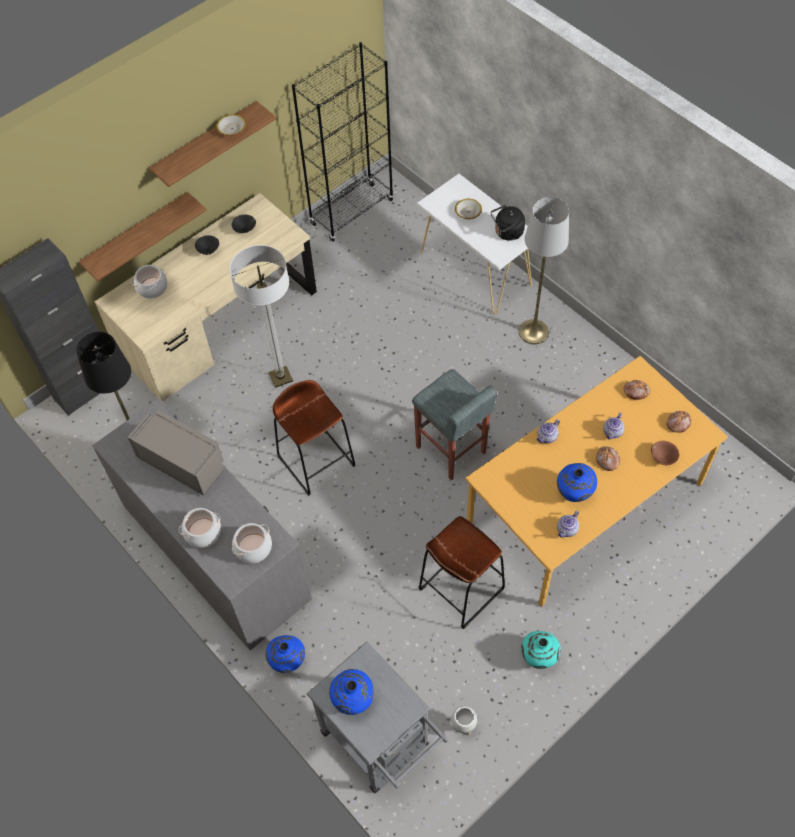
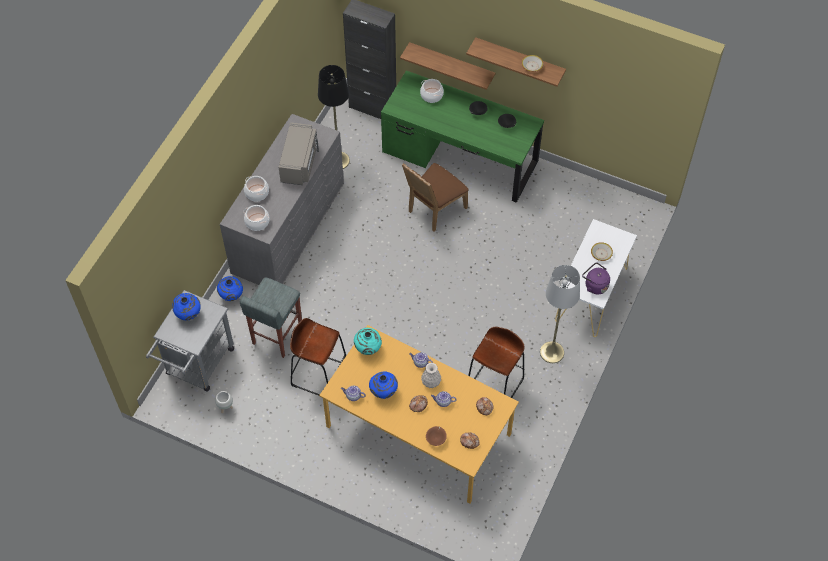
camera: 65 degrees right, 0 degrees up
beige desk [95,193,317,401] -> green desk [381,71,544,203]
floor lamp [230,245,293,388] -> brown chair [402,163,469,232]
brown stool [273,380,356,496] -> brown stool moved to [468,327,524,398]
black bookcase [292,42,394,242] -> none
grey stool [412,369,497,480] -> grey stool moved to [240,277,302,358]
black kettle [491,205,525,241] -> purple kettle [582,262,610,294]
turquoise vase [521,631,561,669] -> turquoise vase moved to [354,328,382,355]
none -> white vase [421,362,441,388]

